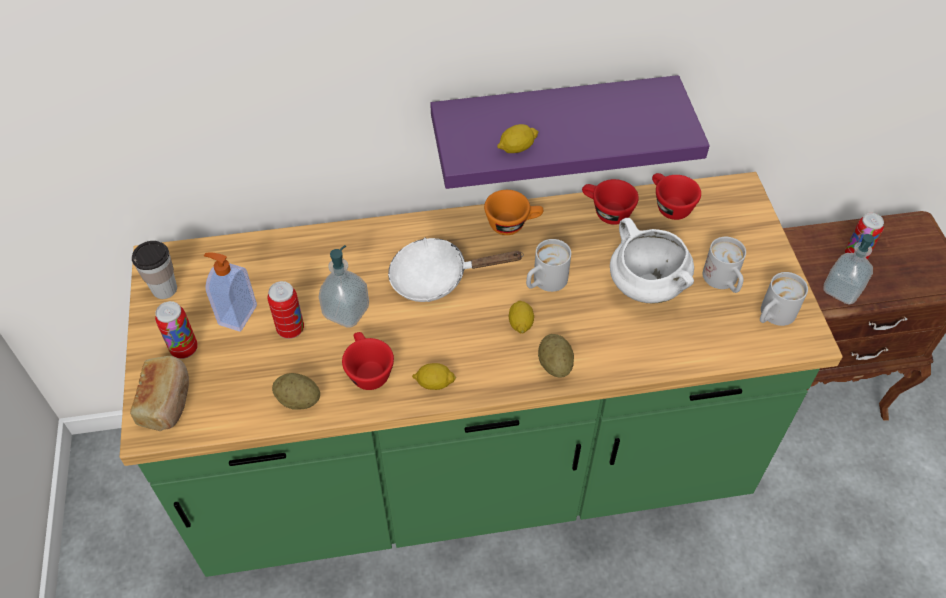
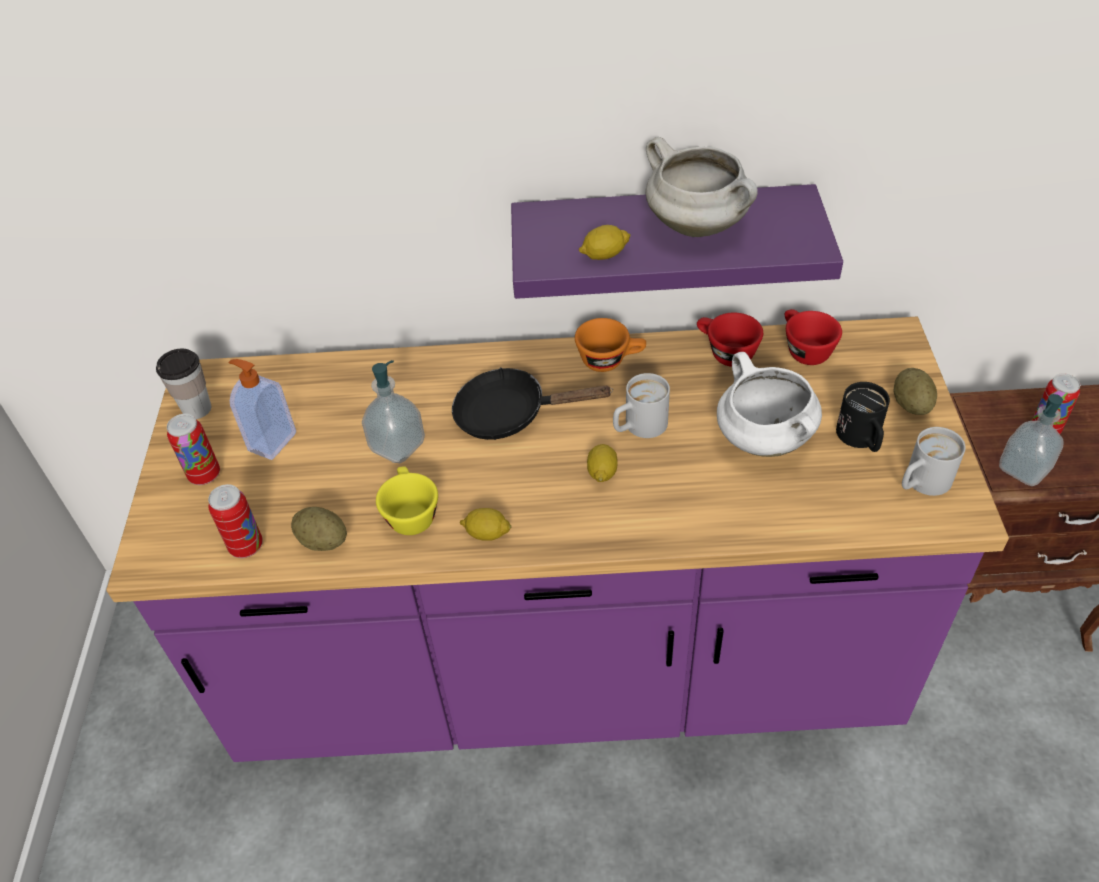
camera: 10 degrees right, 5 degrees down
green counter [120,172,843,577] -> purple counter [106,317,1009,762]
bread [130,356,189,431] -> none
can [267,281,304,339] -> can moved to [208,484,263,558]
red cup [342,332,394,390] -> yellow cup [376,466,438,535]
white frying pan [388,238,524,302] -> black frying pan [452,367,613,440]
potato [538,334,574,377] -> potato moved to [893,368,937,415]
white mug [702,237,746,293] -> black mug [836,382,890,452]
none -> white cooking pot [646,137,758,237]

